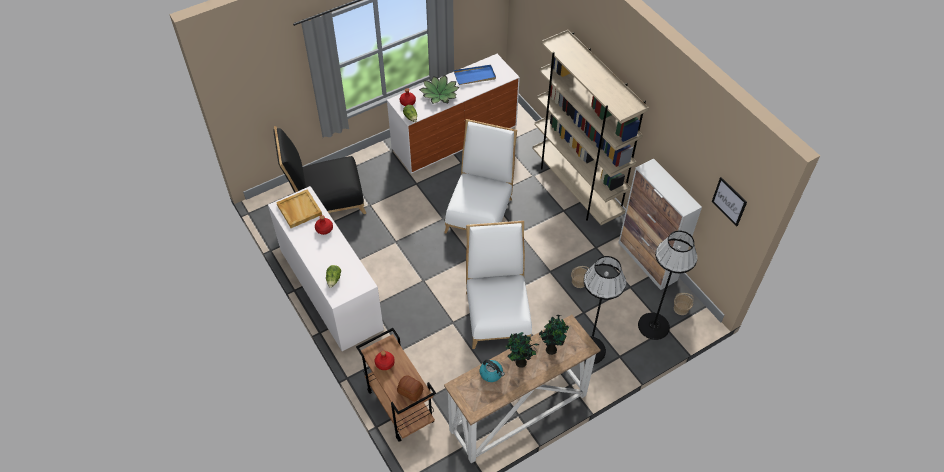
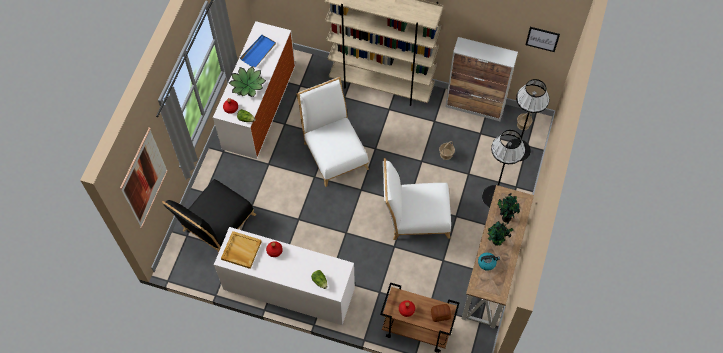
camera: 40 degrees left, 10 degrees up
white chair [466,221,532,349] -> white chair turned 45 degrees counterclockwise [383,158,451,240]
none -> picture [120,127,168,228]

